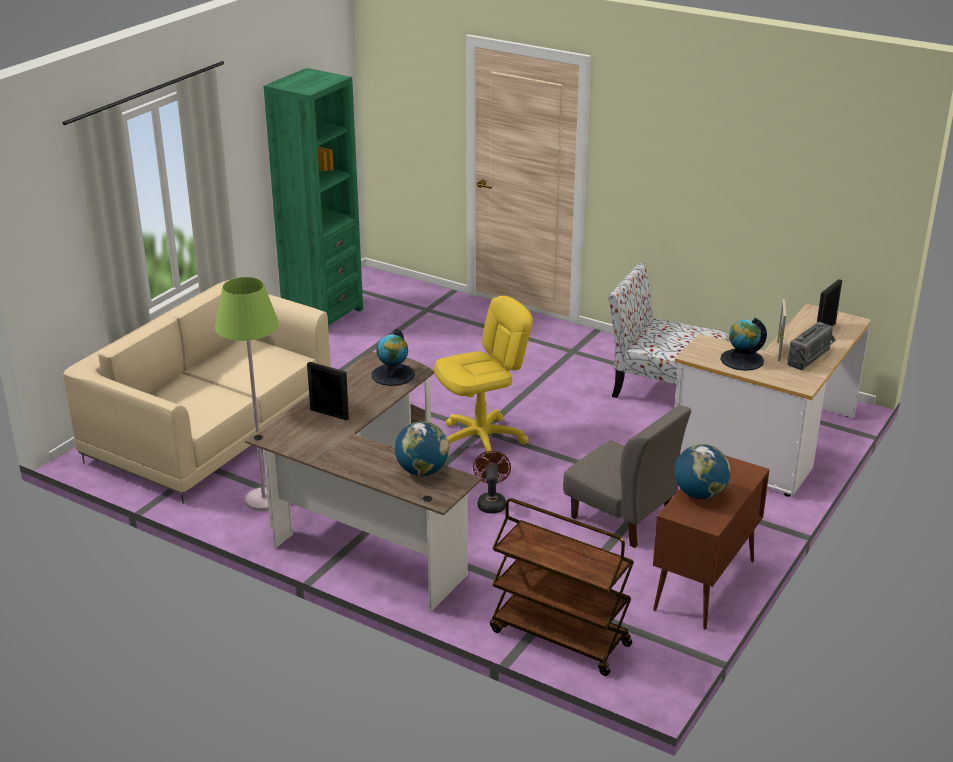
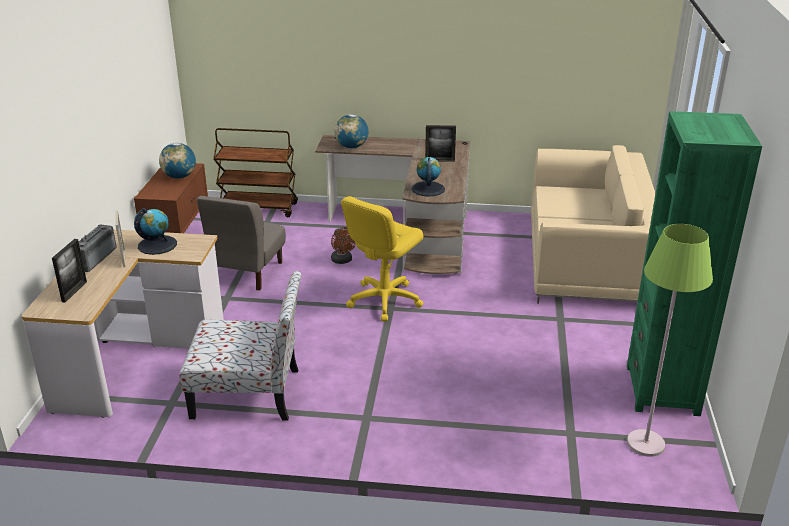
camera: 155 degrees right, 0 degrees up
green floor lamp [215,277,279,511] -> green floor lamp moved to [627,224,713,457]
grey chair [563,406,691,548] -> grey chair turned 90 degrees counterclockwise [197,196,286,291]

